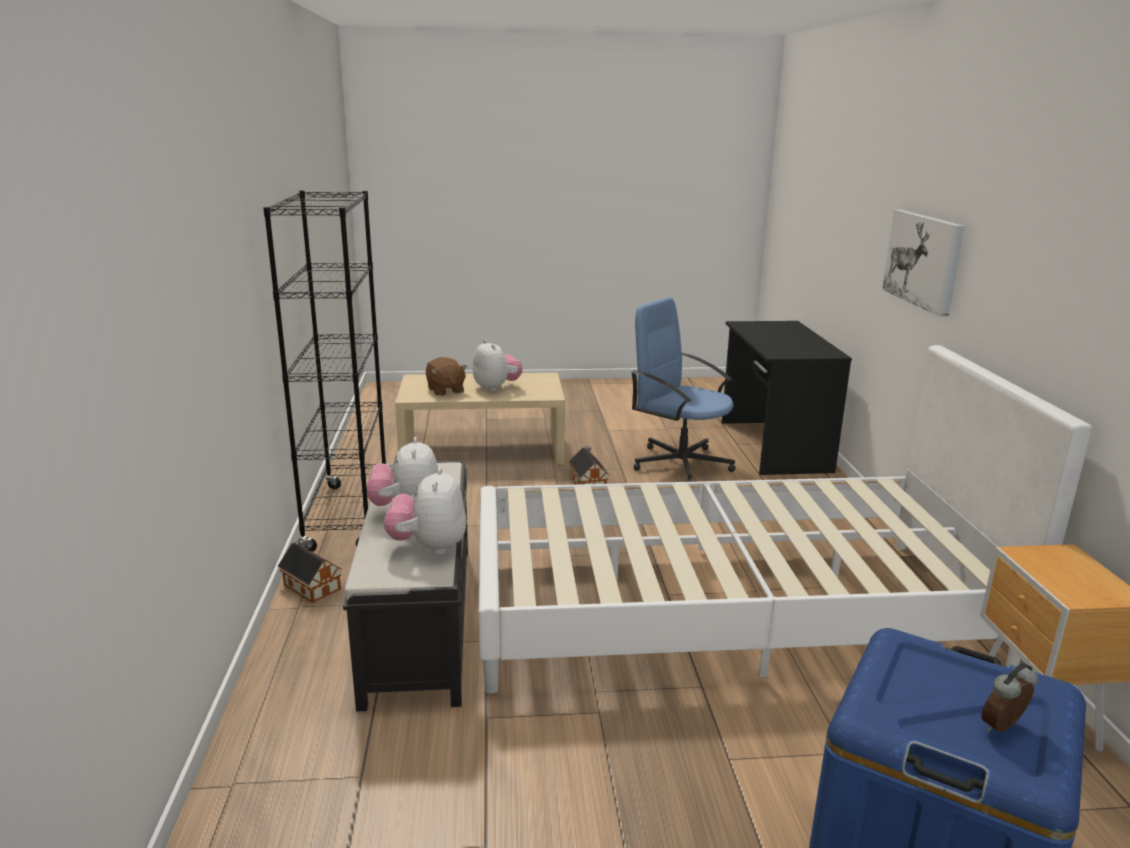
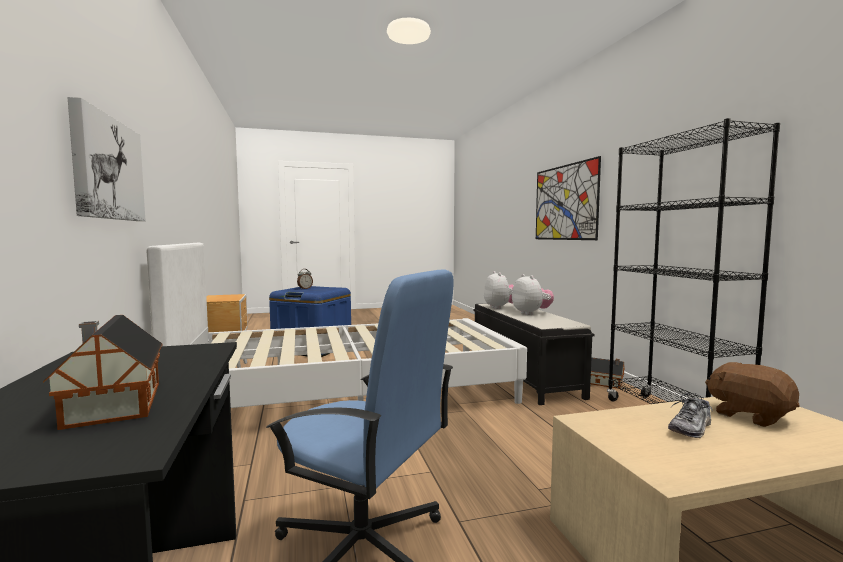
camera: 170 degrees right, 15 degrees down
plush toy [473,339,523,392] -> shoe [668,393,713,438]
toy house [569,446,609,485] -> toy house moved to [43,315,163,430]
none -> picture [536,156,601,240]

